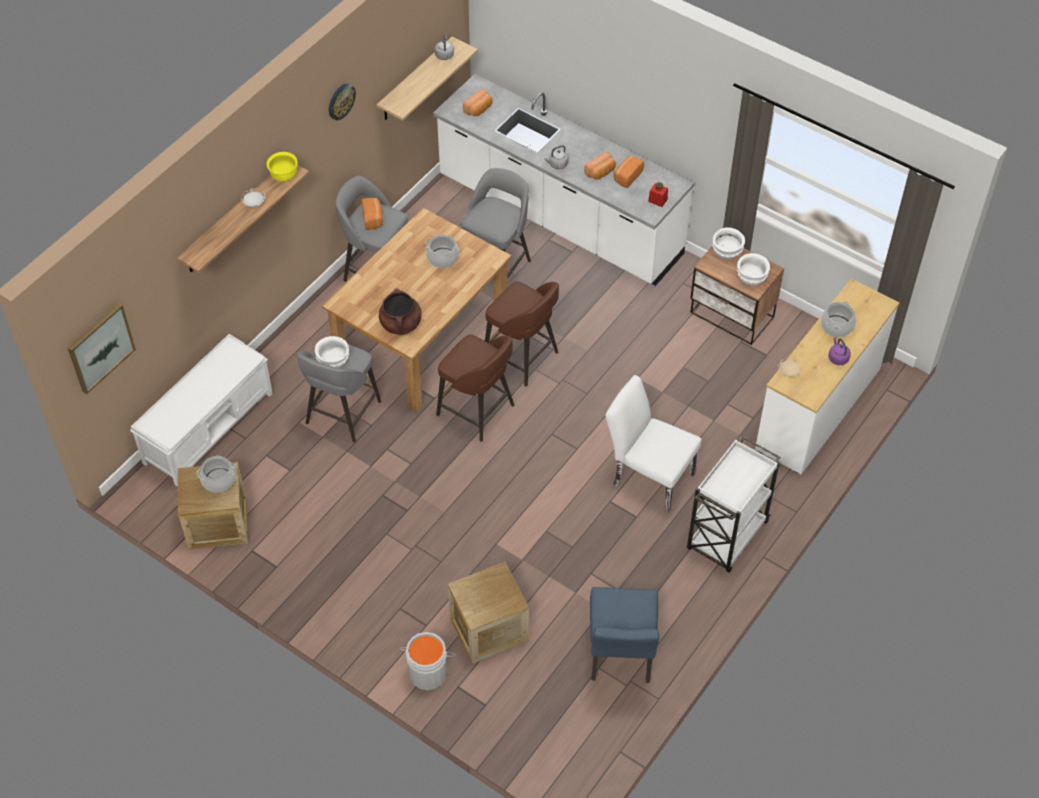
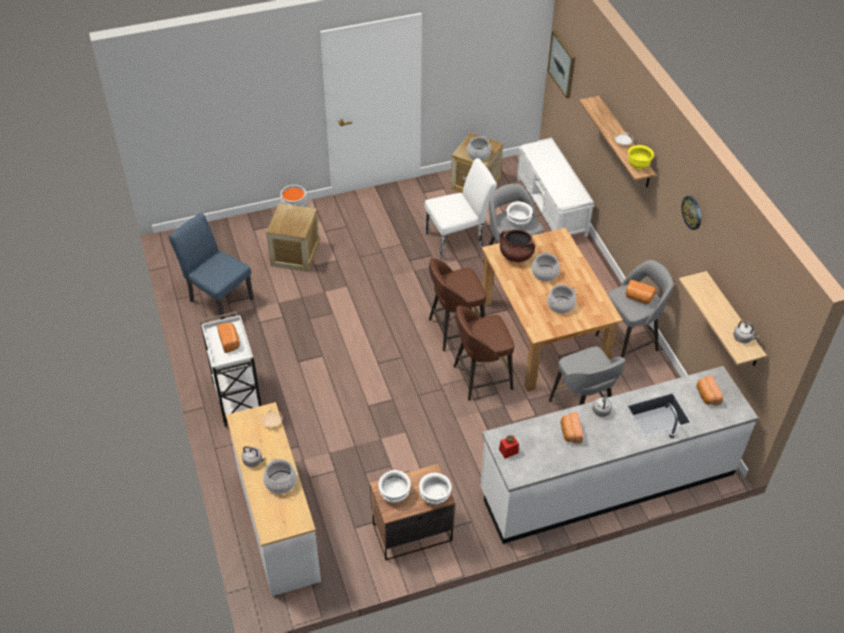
camera: 125 degrees right, 5 degrees down
white chair [605,375,702,513] -> white chair moved to [425,158,497,259]
bread [614,156,644,188] -> bread moved to [217,323,240,353]
purple kettle [829,337,851,365] -> grey kettle [242,446,266,467]
none -> cooking pot [532,252,560,281]

